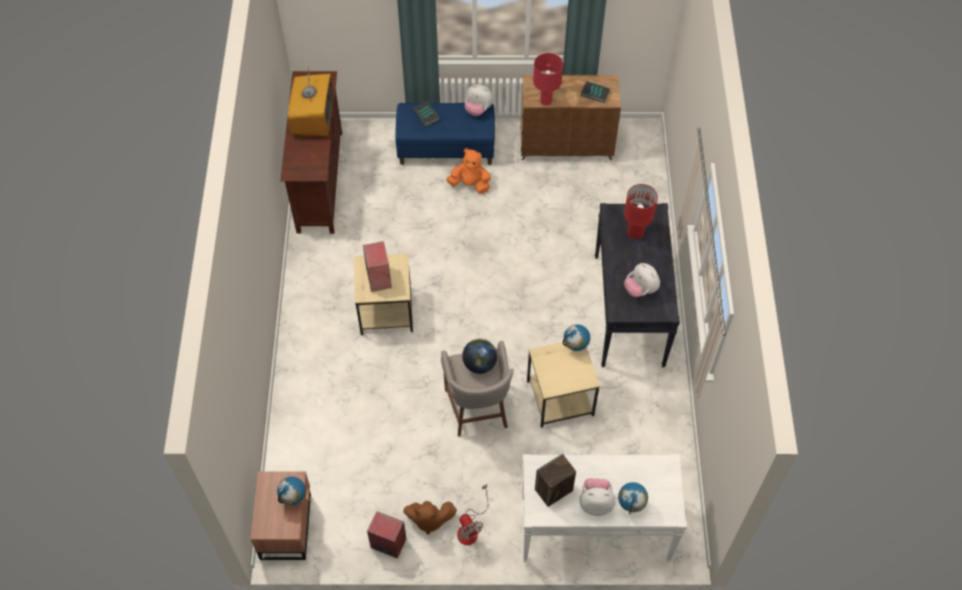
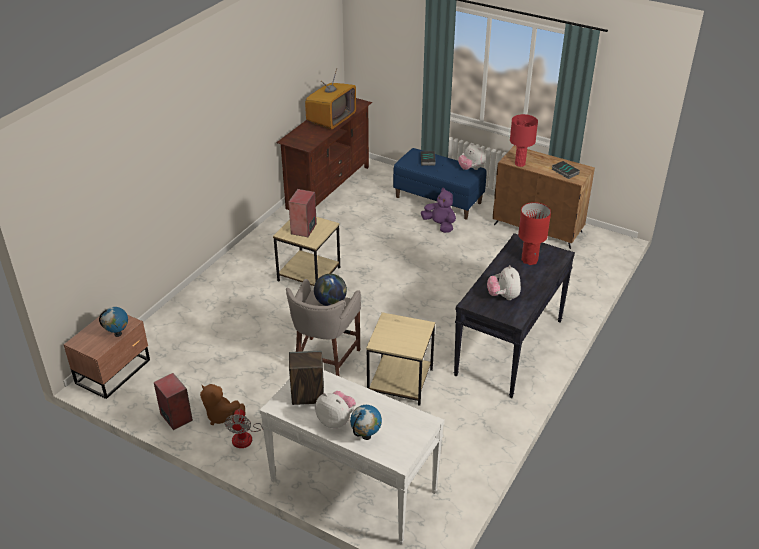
camera: 30 degrees right, 20 degrees down
orange plush toy [446,148,491,194] -> purple plush toy [421,188,456,233]
globe [563,324,590,351] -> none

